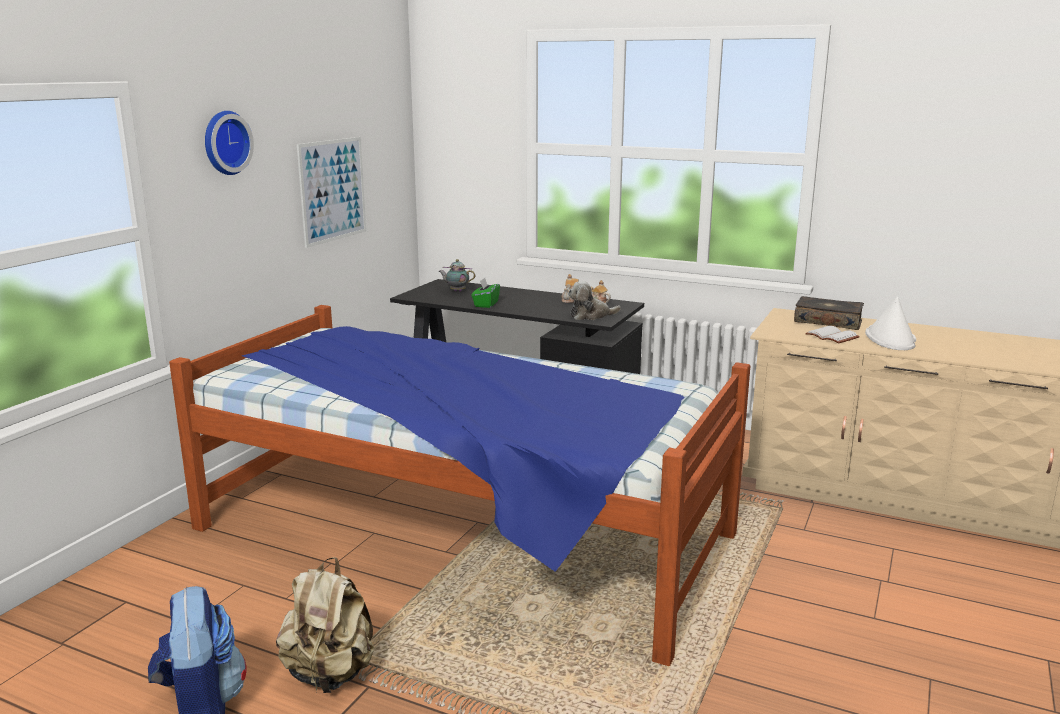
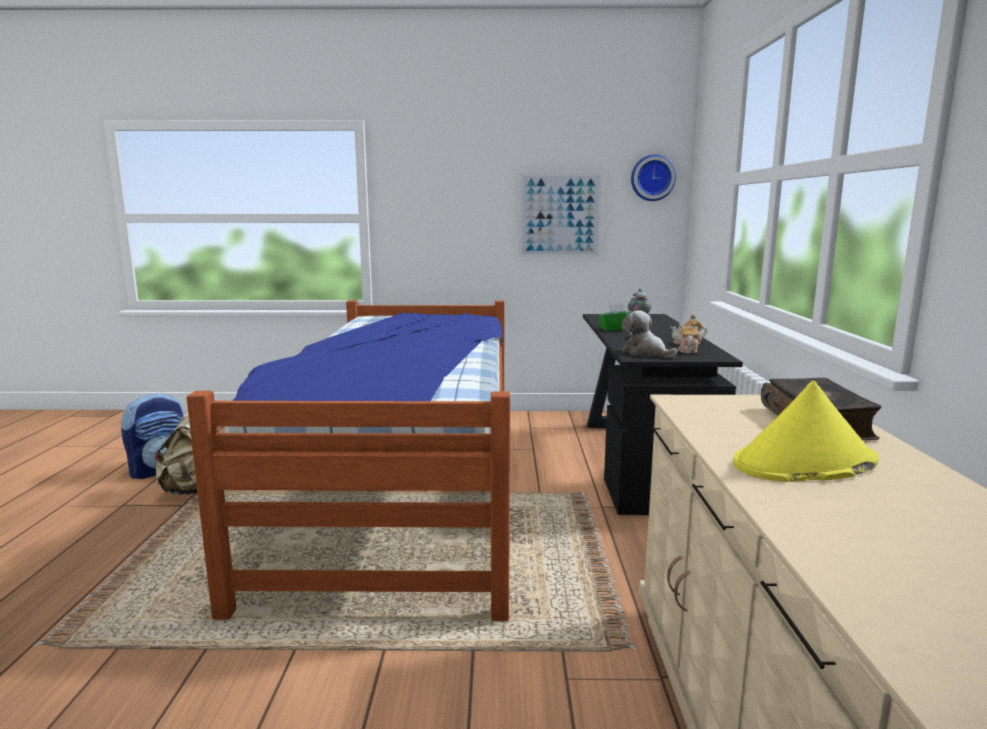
camera: 65 degrees right, 5 degrees down
wall clock [205,111,254,175] -> wall clock moved to [631,155,676,201]
white book [805,326,860,344] -> none
white hat [865,296,916,350] -> yellow hat [733,381,879,482]

